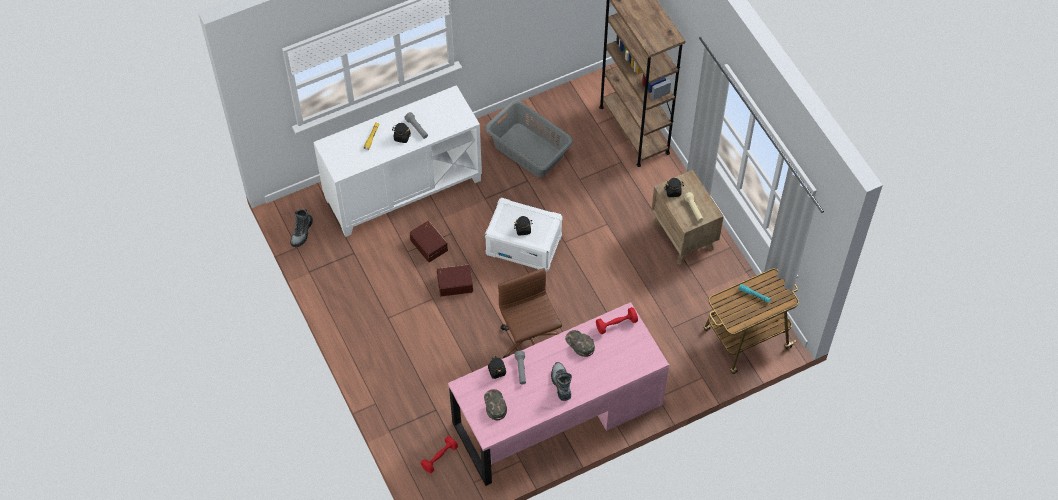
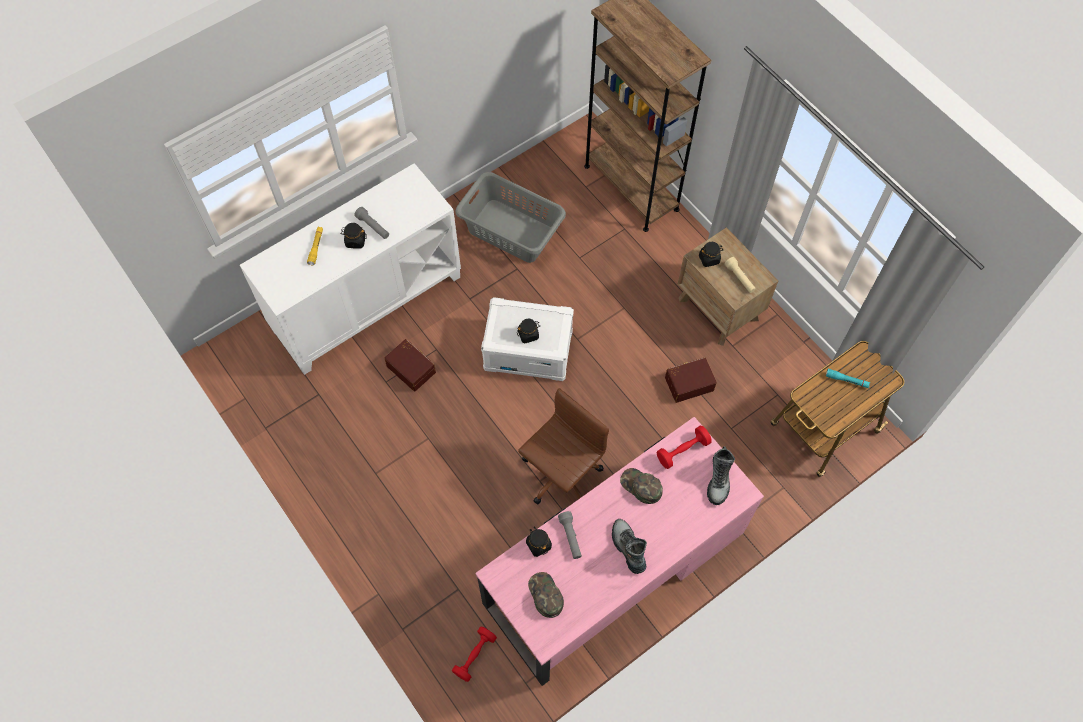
camera: 10 degrees left, 5 degrees up
boot [290,209,313,247] -> boot moved to [707,446,735,505]
brown storage box [437,264,473,297] -> brown storage box moved to [665,357,717,403]
brown office chair [498,268,562,358] -> brown office chair turned 75 degrees clockwise [518,388,609,504]

